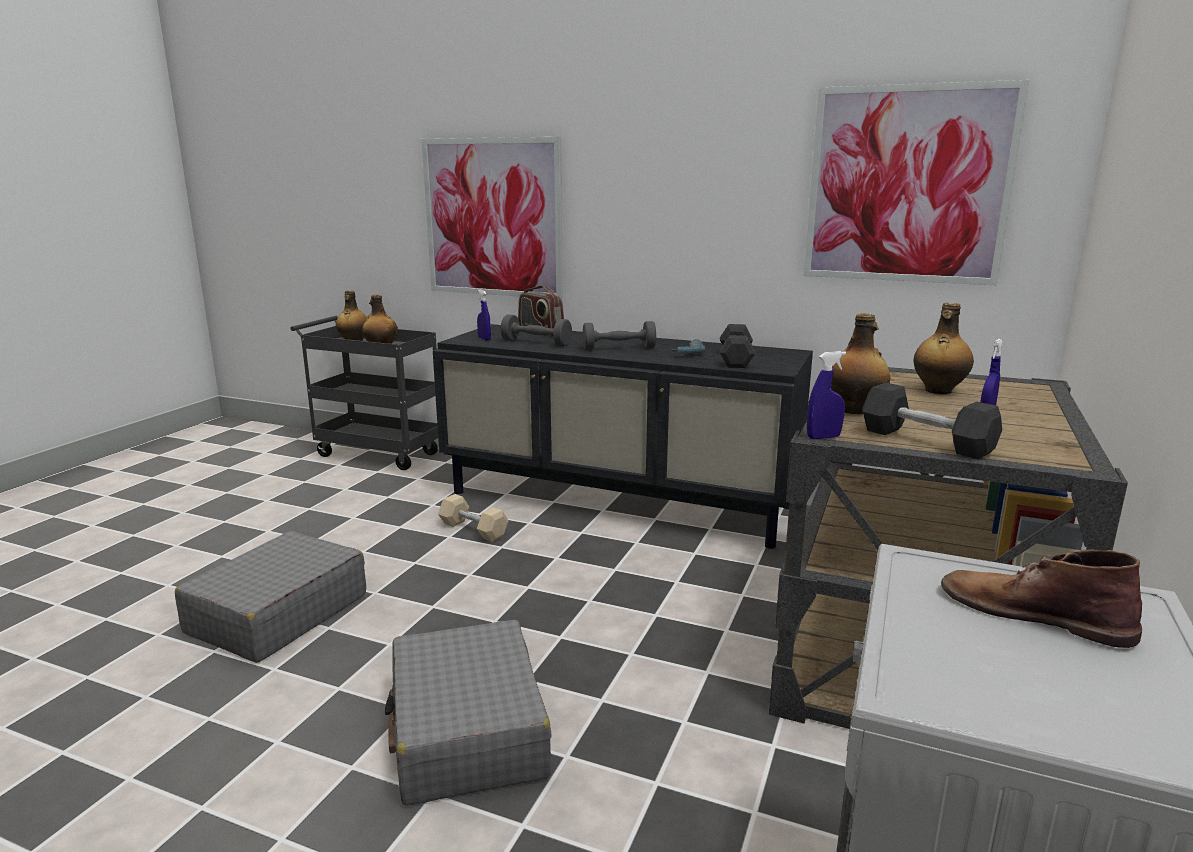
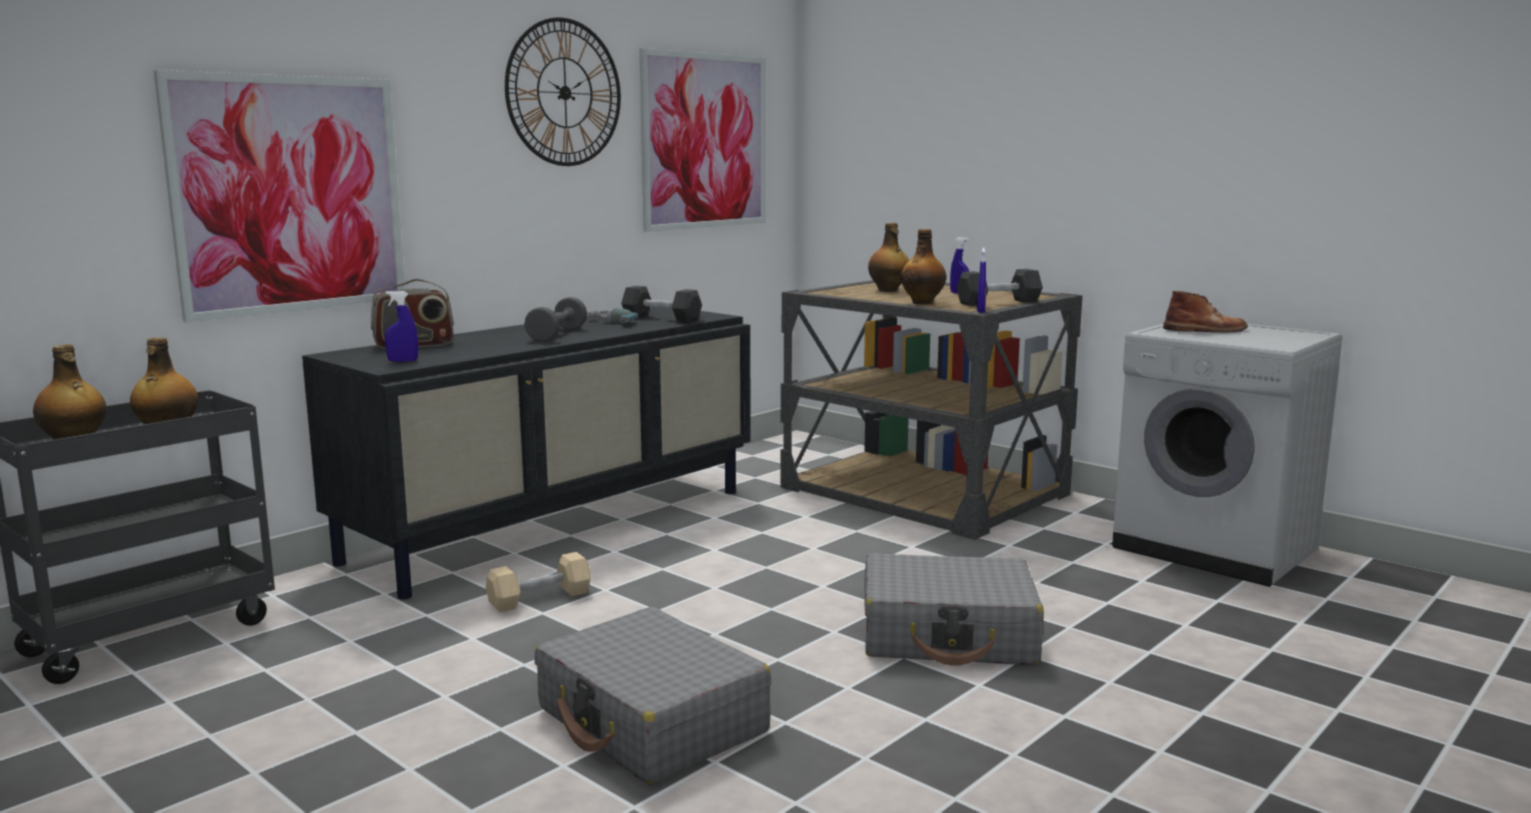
camera: 70 degrees left, 5 degrees down
grey dumbbell [500,314,572,346] -> none
brown boot [941,550,1142,648] -> brown boot turned 150 degrees counterclockwise [1163,291,1248,332]
none -> wall clock [505,17,621,166]

